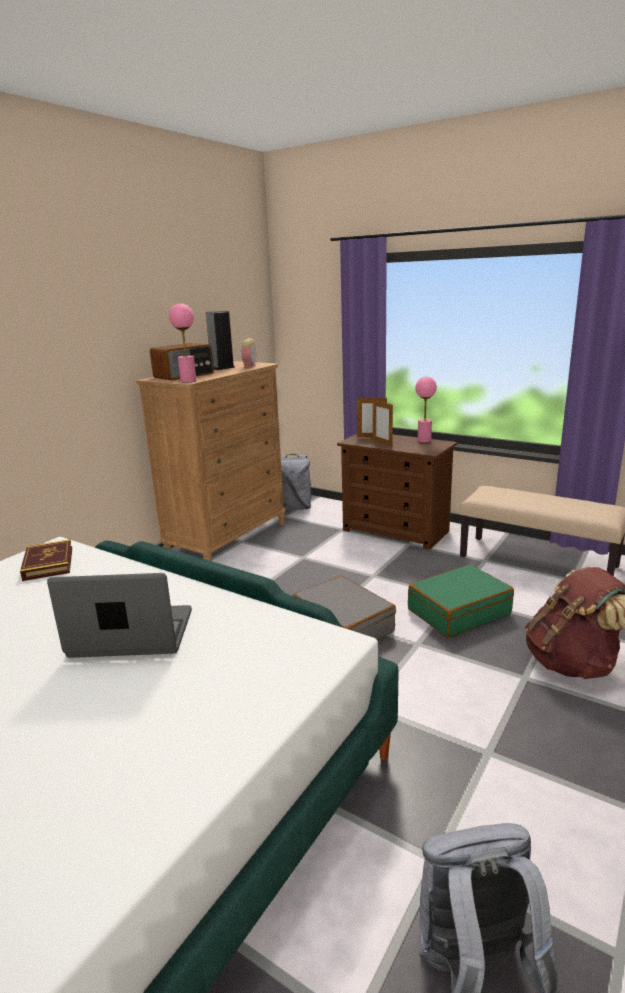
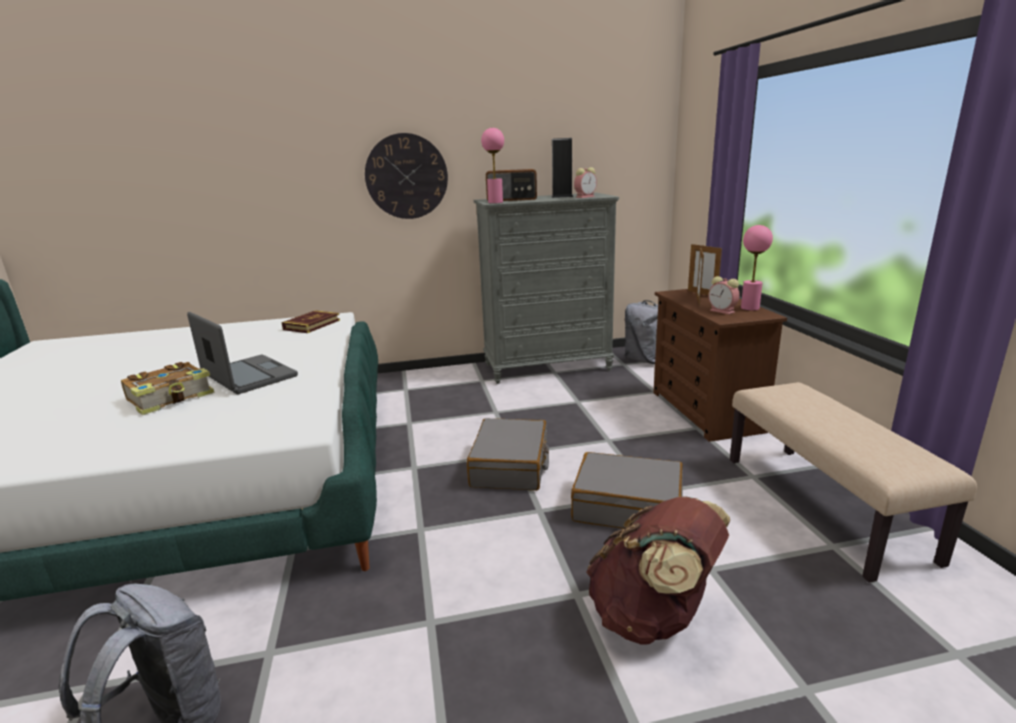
camera: 45 degrees right, 0 degrees up
brown dresser [136,361,286,561] -> grey dresser [474,193,619,384]
green suitcase [408,564,514,638] -> grey suitcase [571,452,683,529]
none -> book [121,362,214,415]
none -> wall clock [365,133,448,219]
none -> alarm clock [708,276,740,314]

